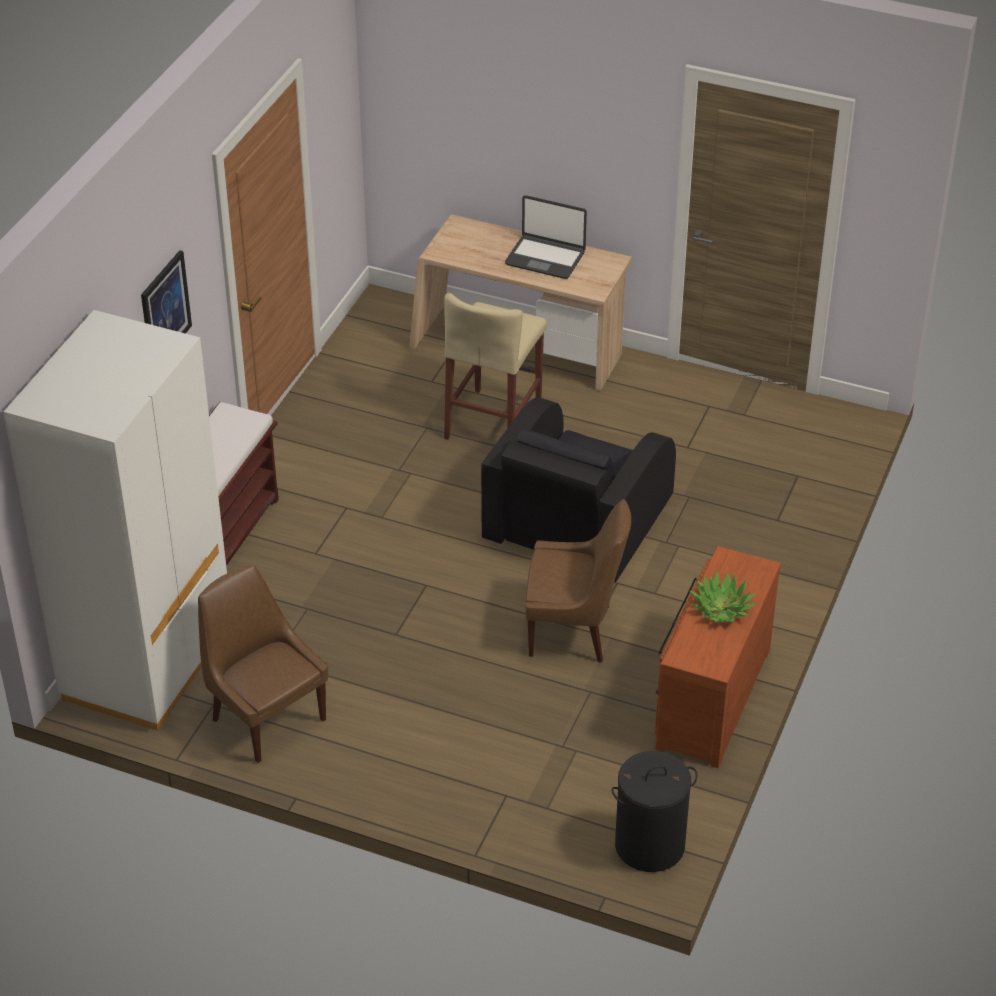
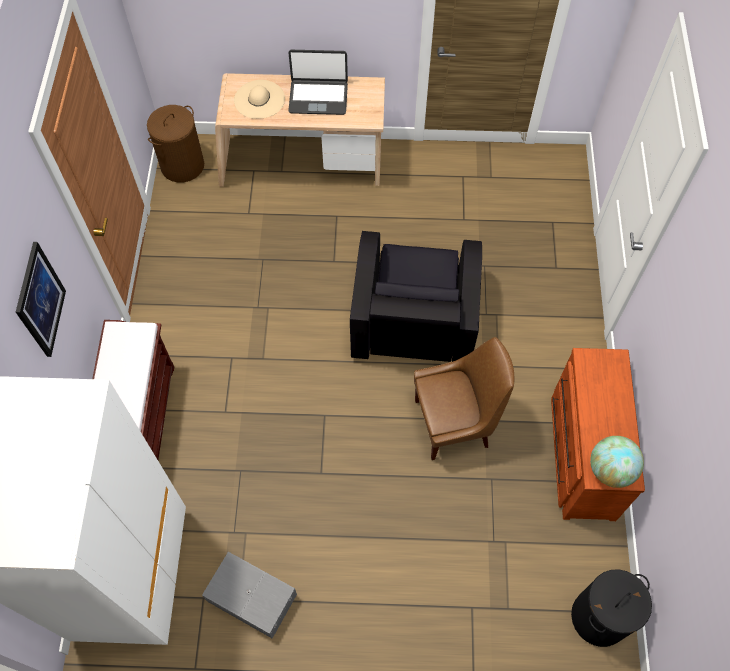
camera: 20 degrees left, 20 degrees up
brown chair [198,565,328,763] -> grey storage box [202,552,297,639]
beige stool [444,293,547,440] -> none
potted plant [690,570,757,622] -> none
none -> brown laundry basket [147,105,204,182]
none -> beige hat [234,80,285,119]
none -> globe [590,436,644,488]

